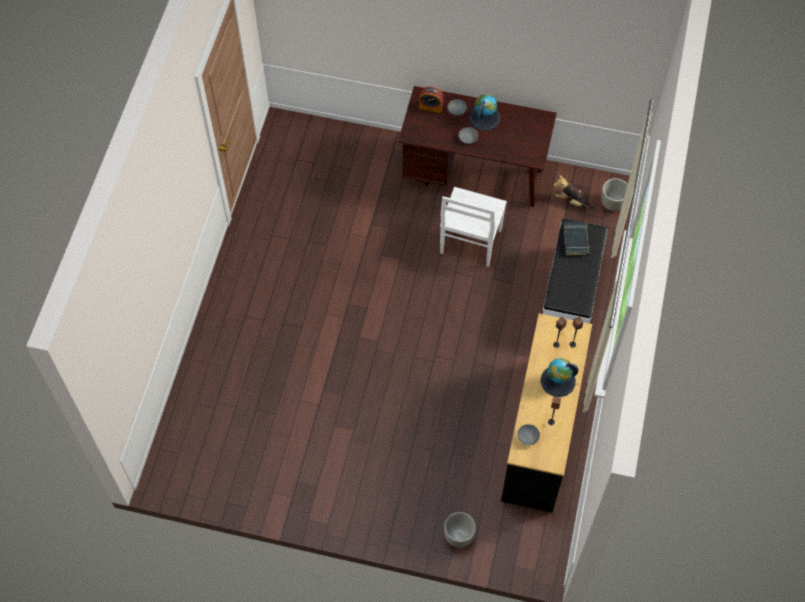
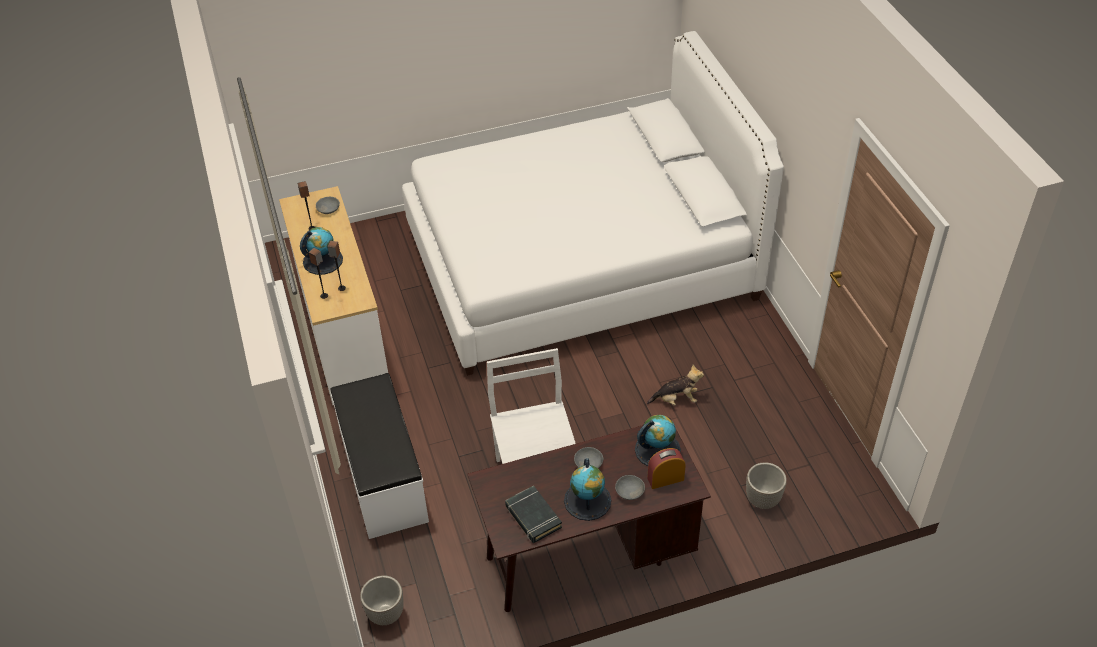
camera: 150 degrees right, 15 degrees down
planter [444,512,476,547] -> planter moved to [746,462,787,509]
black dresser [501,313,592,513] -> white dresser [279,186,388,405]
plush toy [553,175,594,209] -> plush toy moved to [647,364,704,406]
black book [563,222,590,256] -> black book moved to [505,485,562,543]
none -> white bed [402,31,784,376]
none -> globe [635,415,681,466]

